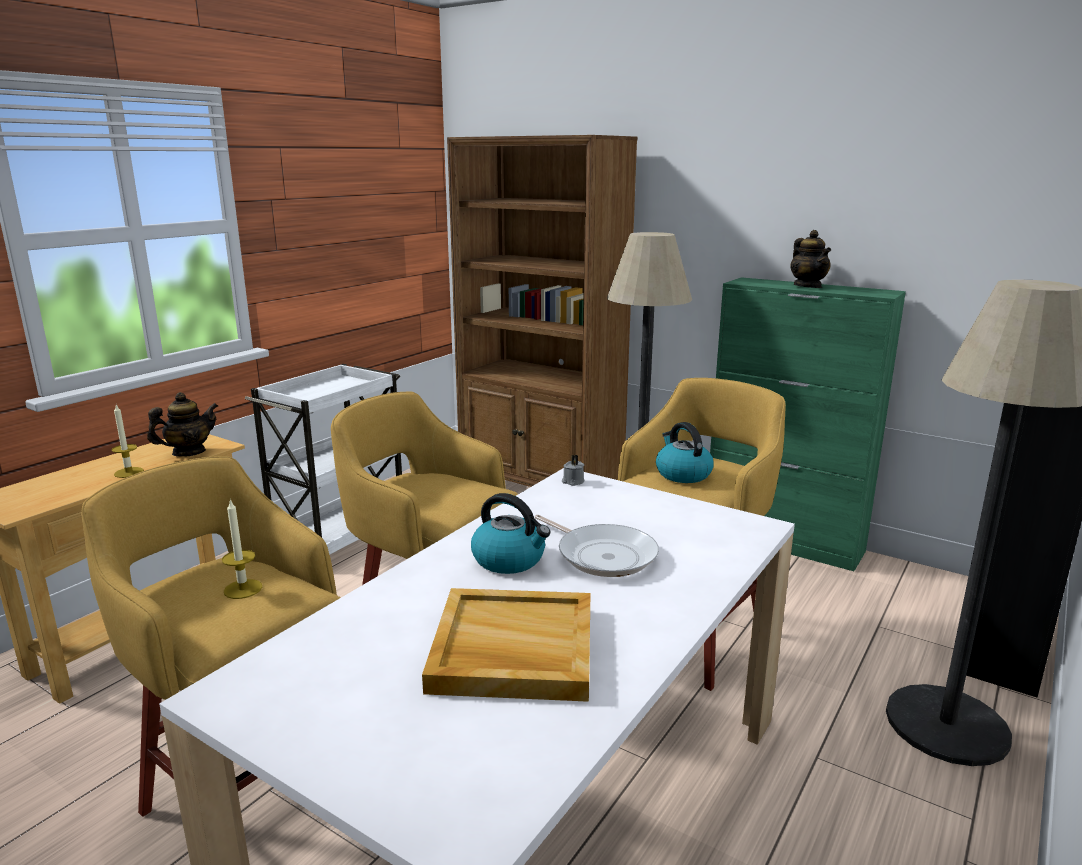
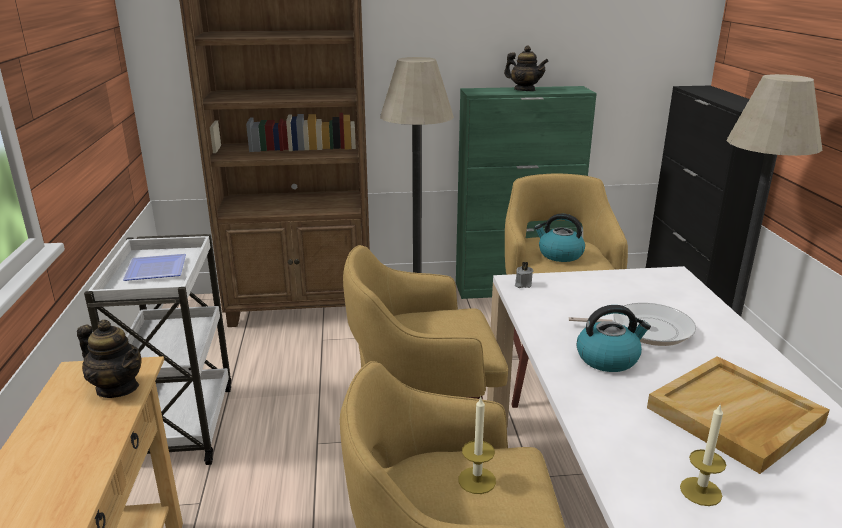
camera: 40 degrees left, 5 degrees up
candle [112,405,144,478] -> candle moved to [680,403,726,506]
teapot [147,392,218,457] -> teapot turned 105 degrees clockwise [77,319,142,398]
none -> plate [123,254,186,281]

